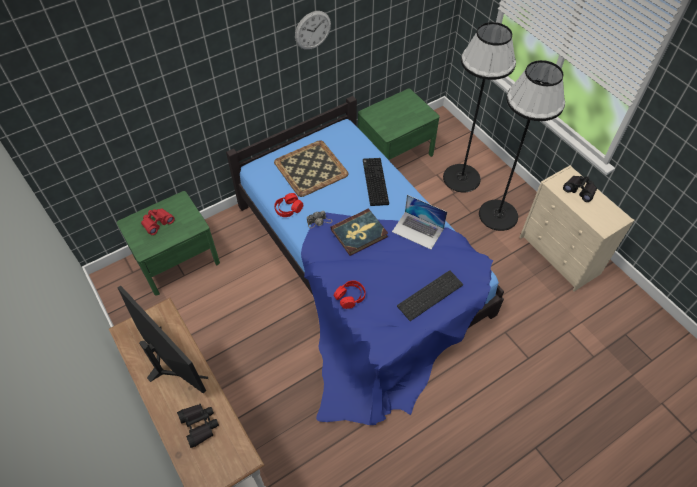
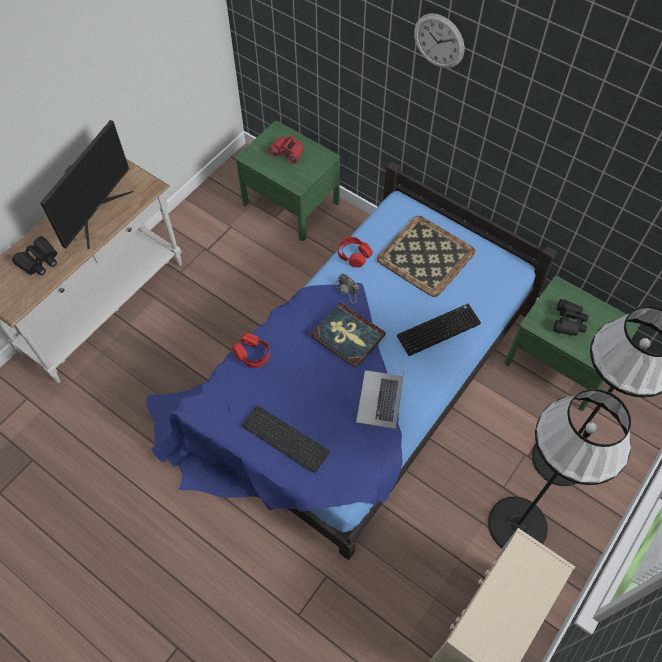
camera: 70 degrees right, 5 degrees up
wall clock [295,11,331,50] -> wall clock moved to [414,14,465,68]
black binoculars [563,176,597,202] -> black binoculars moved to [553,299,589,336]

